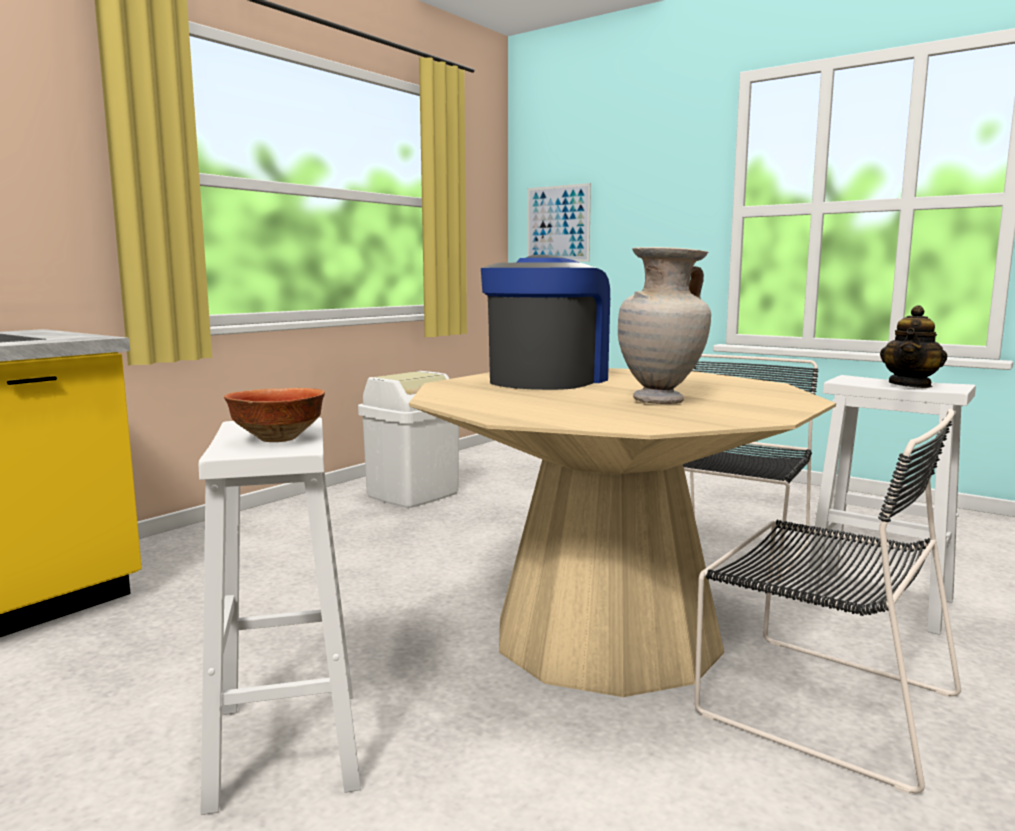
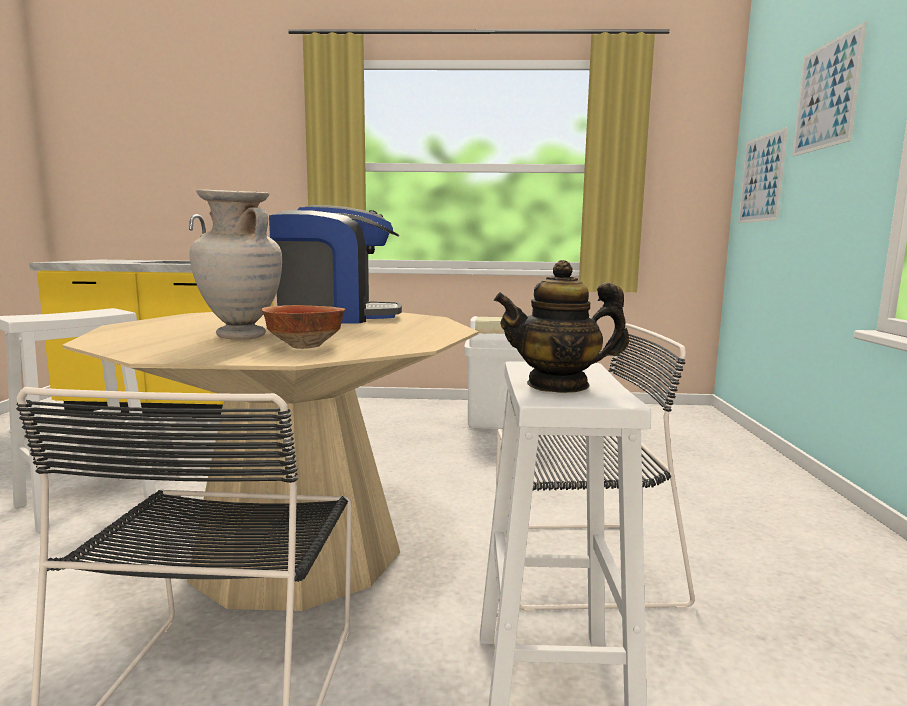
camera: 55 degrees right, 0 degrees up
bowl [224,388,325,442] -> bowl moved to [262,305,346,349]
none -> picture [792,22,867,157]

